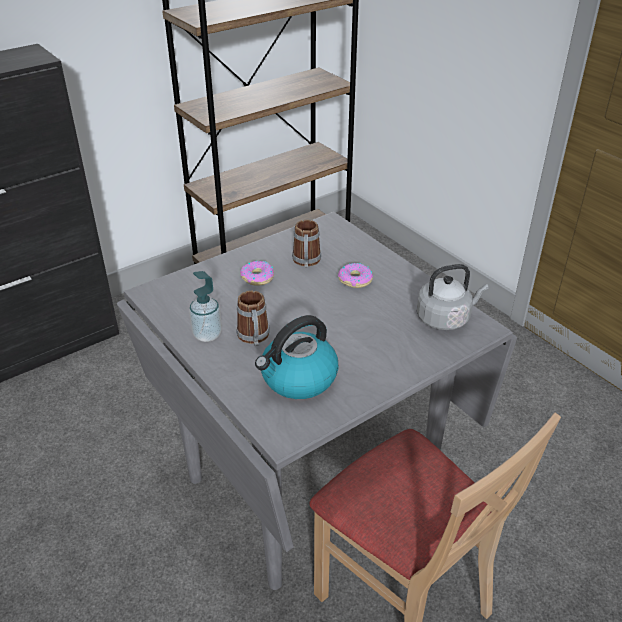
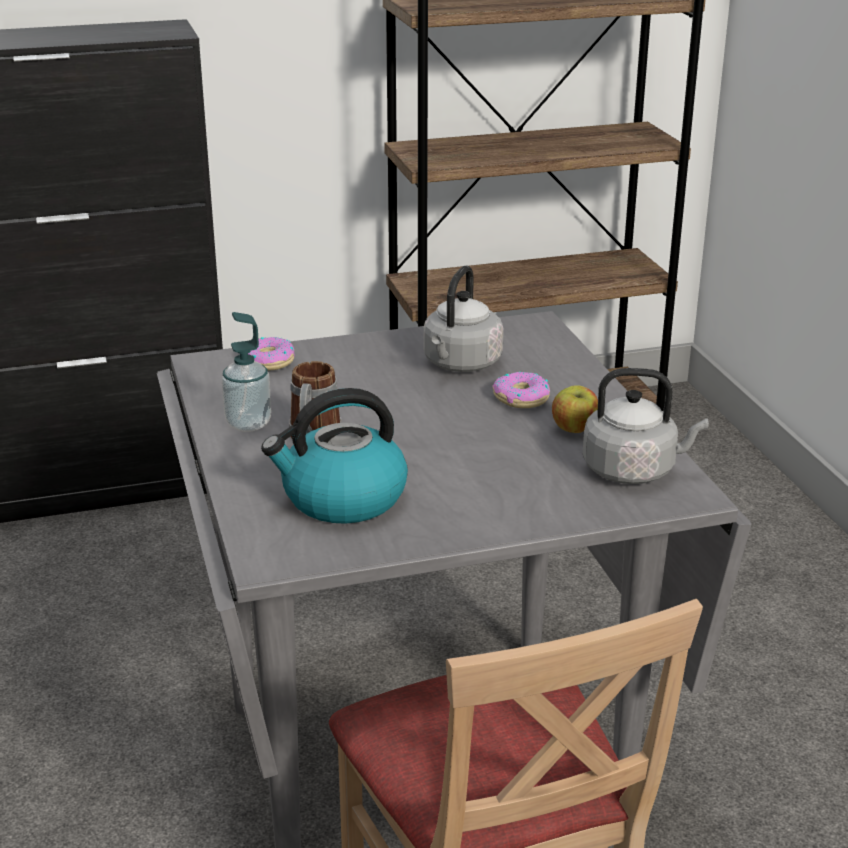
camera: 20 degrees right, 10 degrees down
donut [240,261,274,286] -> donut moved to [248,337,295,371]
mug [292,220,321,268] -> grey kettle [423,266,504,372]
none -> apple [552,385,598,433]

